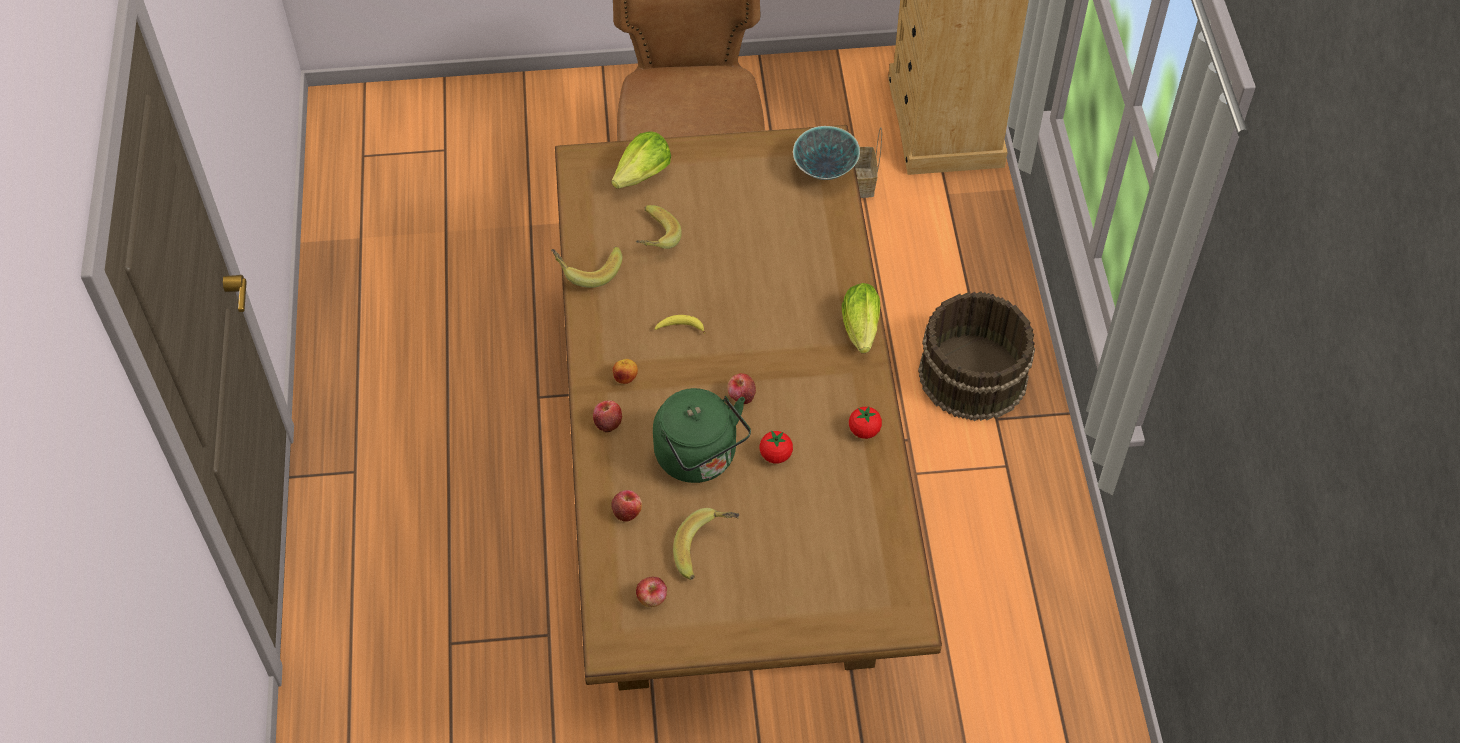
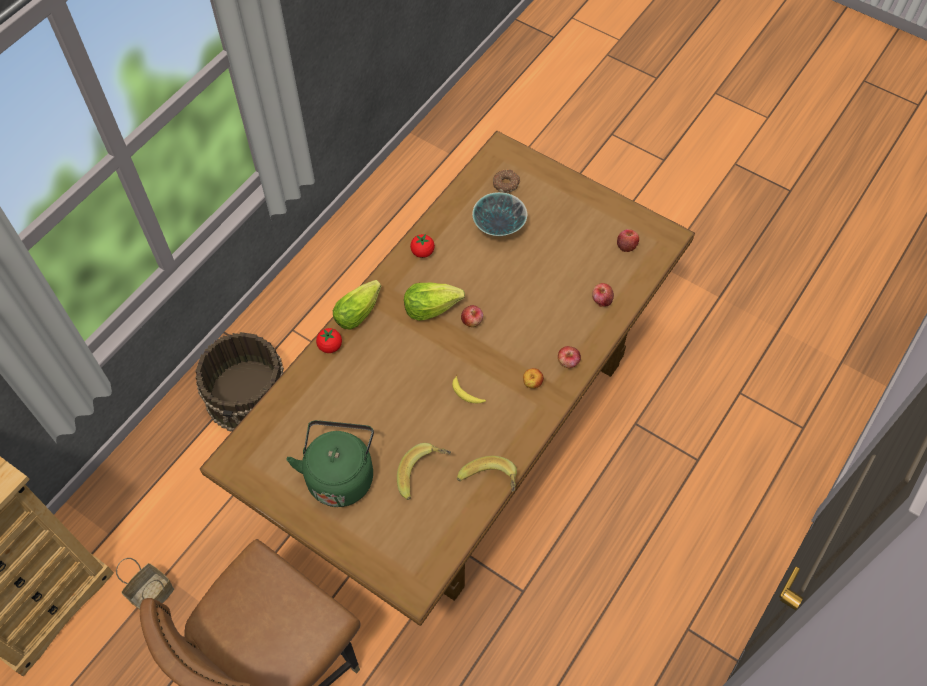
camera: 140 degrees left, 5 degrees up
lettuce [611,131,671,189] -> lettuce moved to [404,282,465,321]
green kettle [653,388,751,483] -> green kettle moved to [286,420,374,507]
banana [673,508,739,580] -> none
tomato [760,430,793,464] -> tomato moved to [316,328,342,353]
bowl [793,126,860,180] -> bowl moved to [472,192,528,236]
none -> donut [493,170,520,193]

